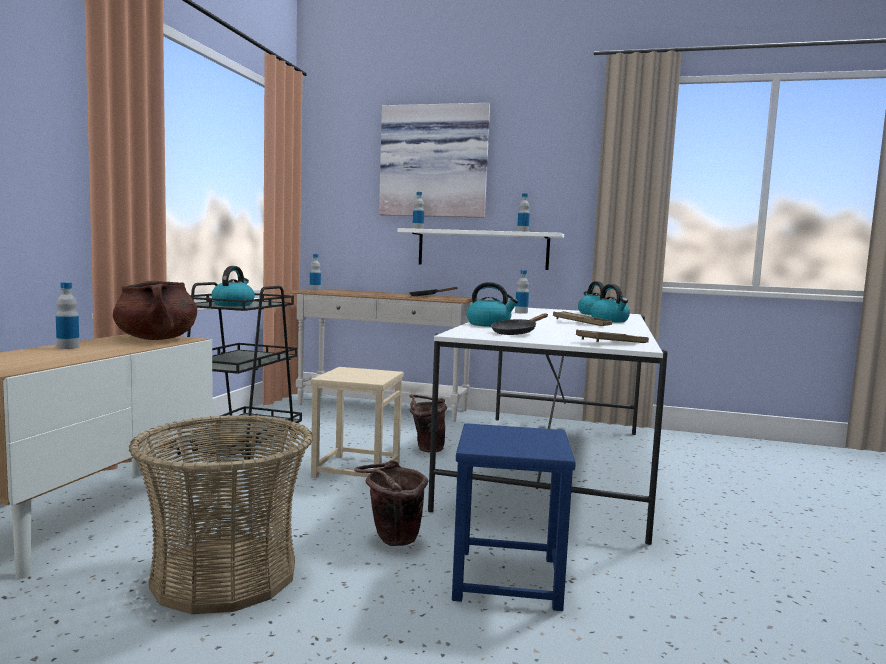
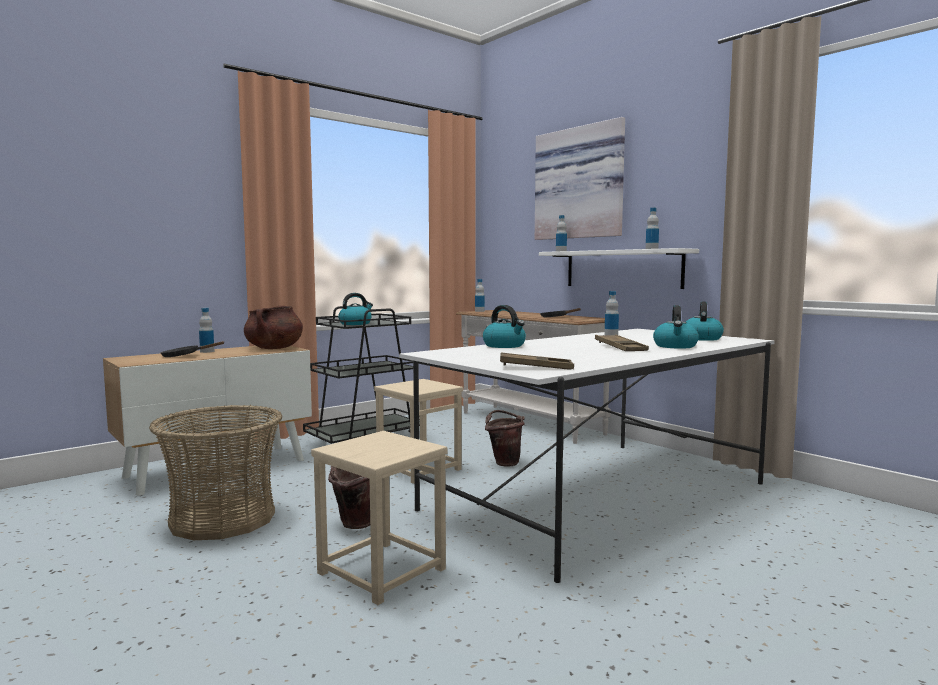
camera: 35 degrees right, 0 degrees up
blue stool [452,423,576,611] -> beige stool [311,431,448,605]
black frying pan [491,313,548,335] -> black frying pan moved to [161,341,224,357]

